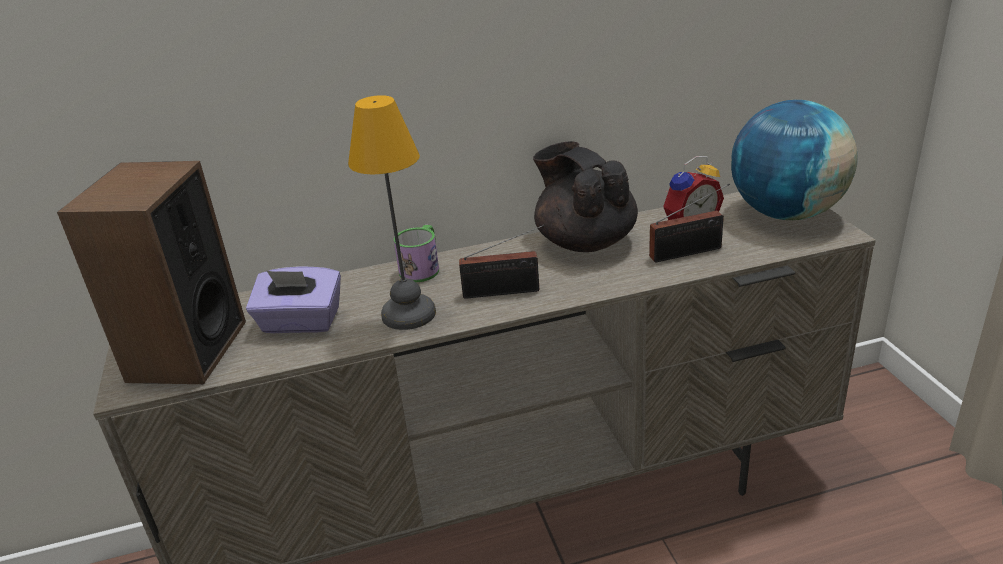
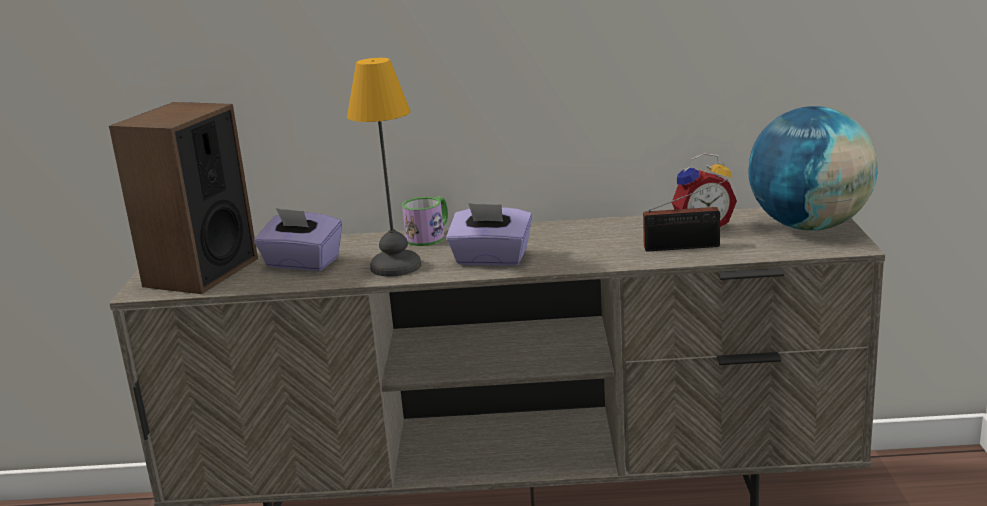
camera: 15 degrees right, 10 degrees down
radio [459,225,544,299] -> purple tissue box [446,203,532,266]
black teapot [533,141,638,252] -> none

